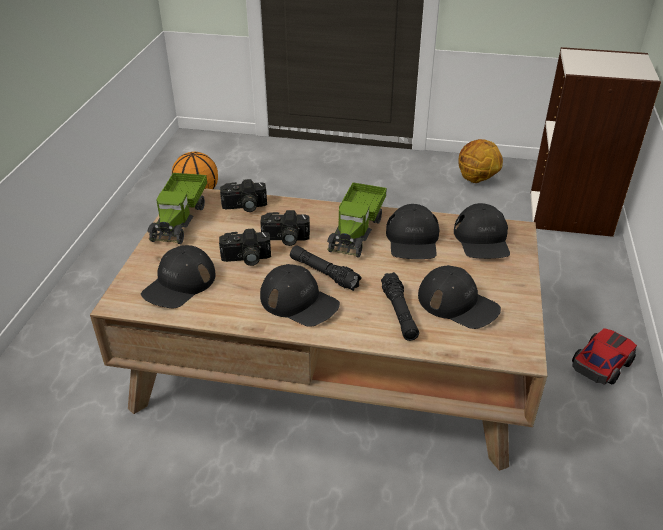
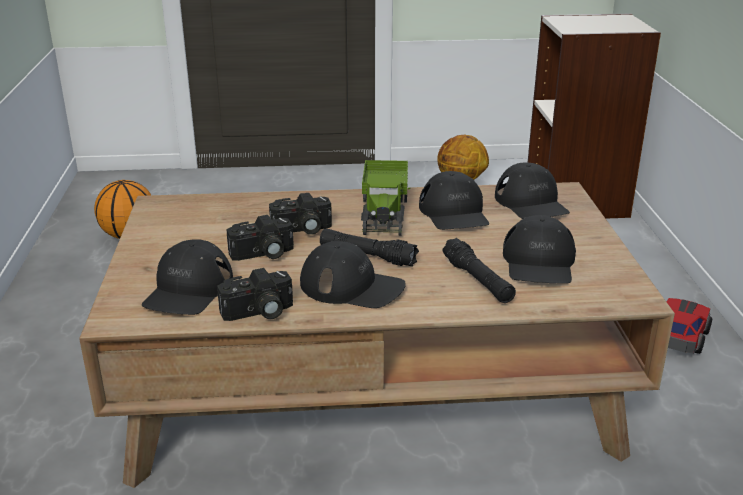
camera: 15 degrees left, 10 degrees down
toy truck [147,173,207,244] -> none
camera [220,179,267,212] -> camera moved to [217,268,293,321]
black cap [418,265,501,329] -> black cap turned 75 degrees clockwise [503,215,576,283]

